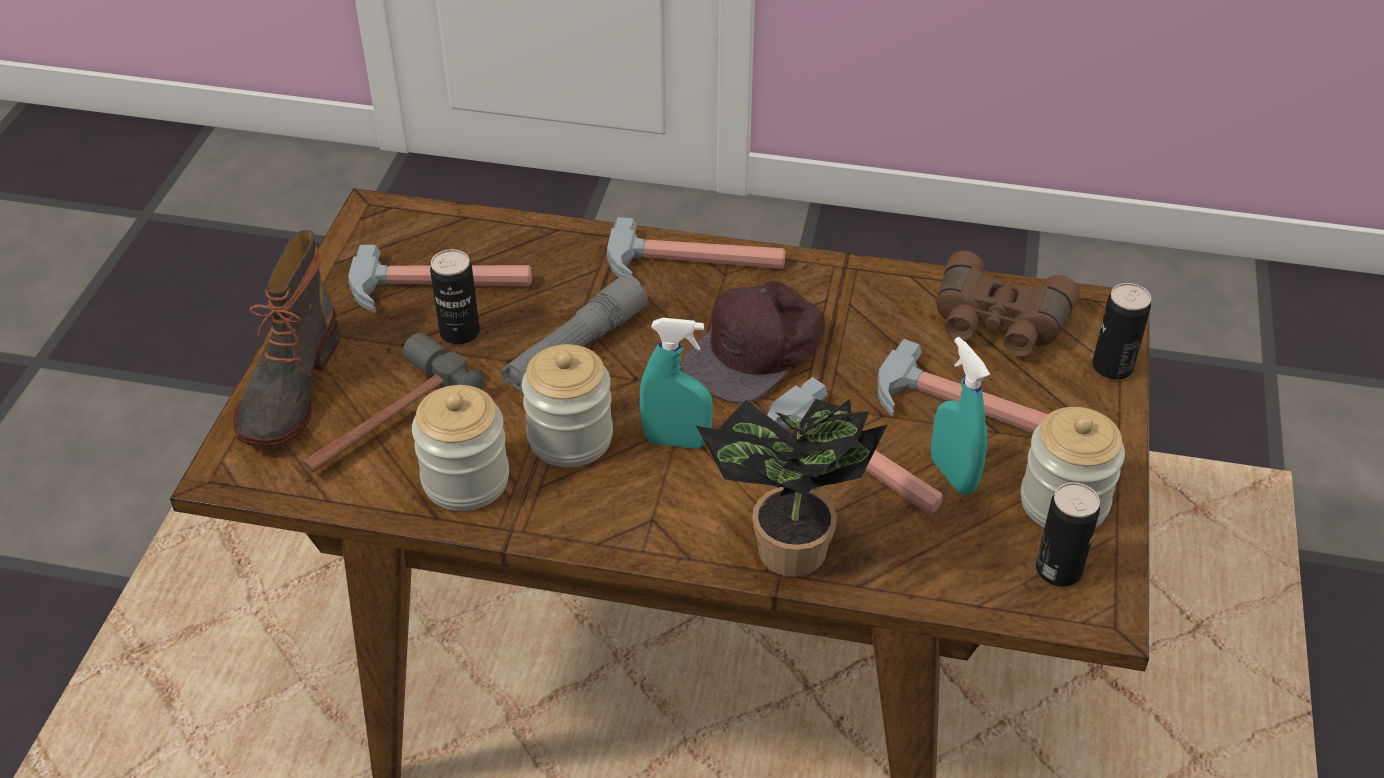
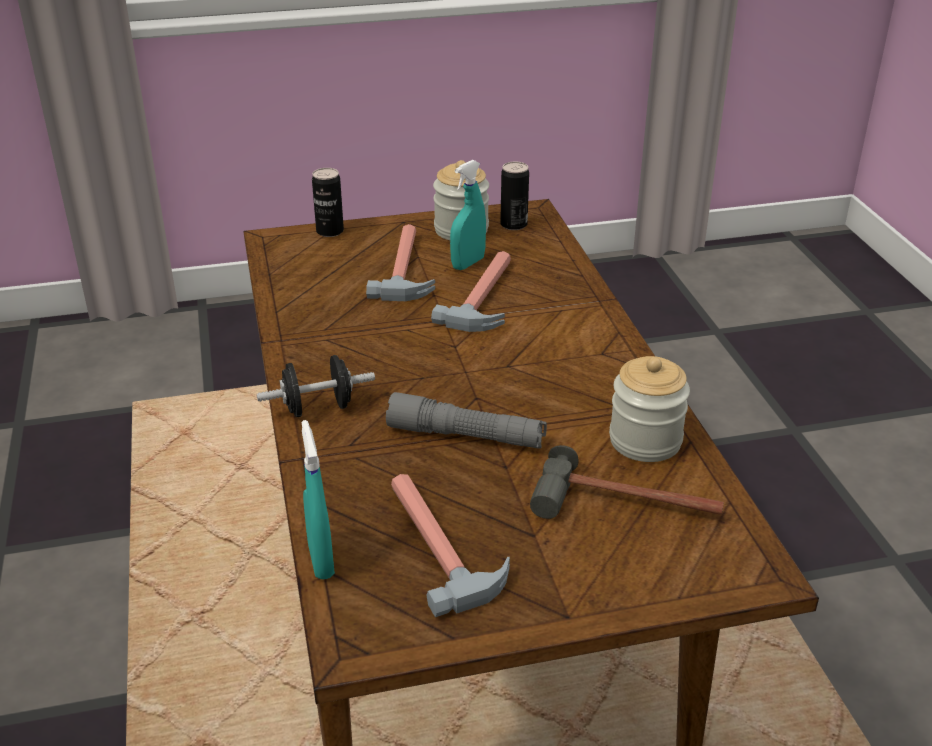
camera: 115 degrees left, 10 degrees down
boot [233,230,340,448] -> none
can [430,249,480,345] -> none
jar [522,344,613,467] -> none
hammer [607,217,785,278] -> black dumbbell [257,355,375,417]
turquoise spray bottle [640,318,713,448] -> turquoise spray bottle moved to [302,420,335,579]
brown cap [680,281,825,403] -> none
potted plant [696,398,888,577] -> none
brown binoculars [936,251,1080,356] -> none

